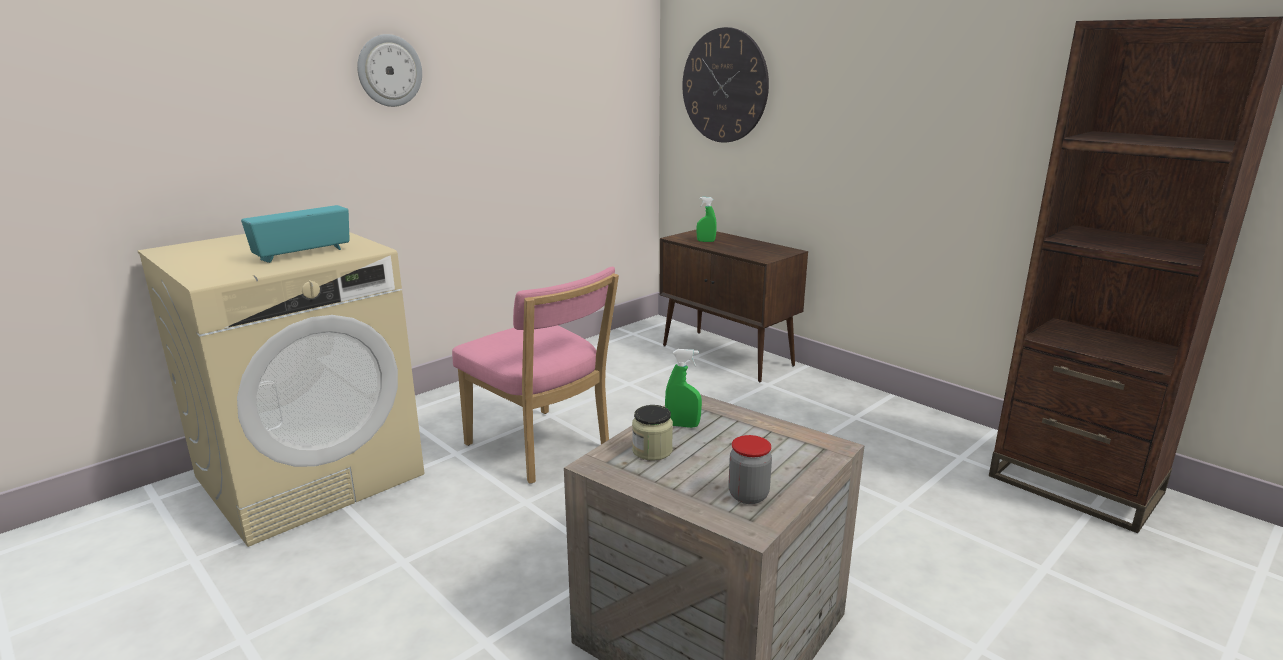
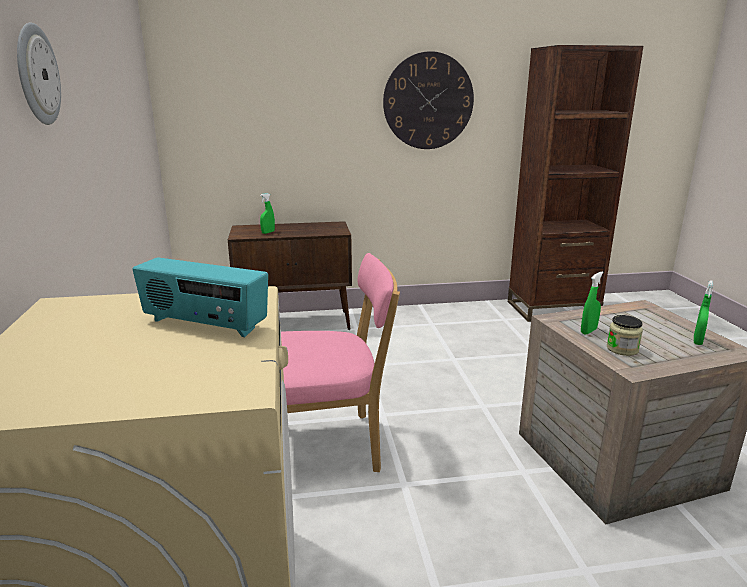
camera: 55 degrees left, 0 degrees up
radio [241,205,350,263] -> radio turned 60 degrees counterclockwise [133,257,268,337]
wall clock [682,27,769,143] -> wall clock moved to [383,51,474,149]
jar [728,435,772,504] -> green spray bottle [694,280,713,345]

